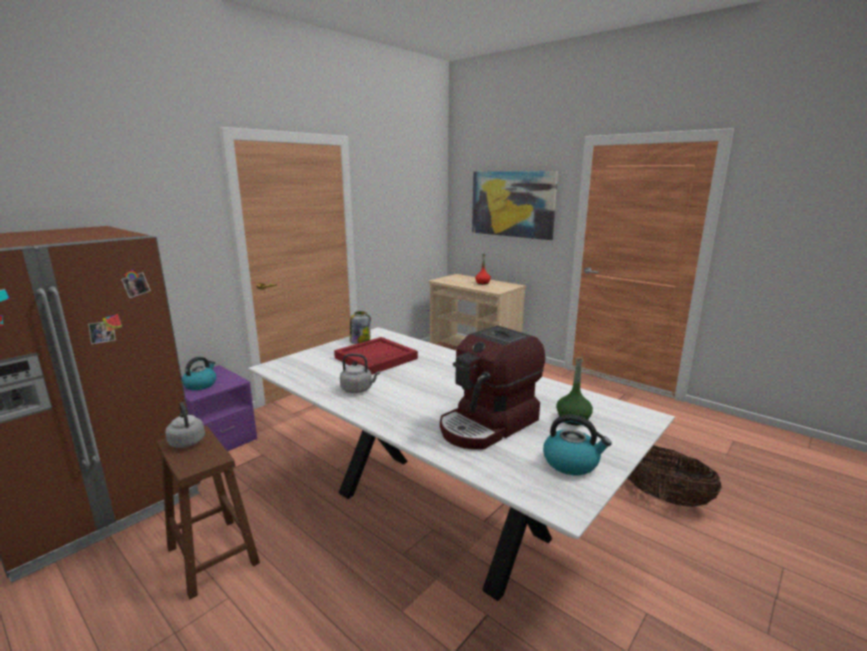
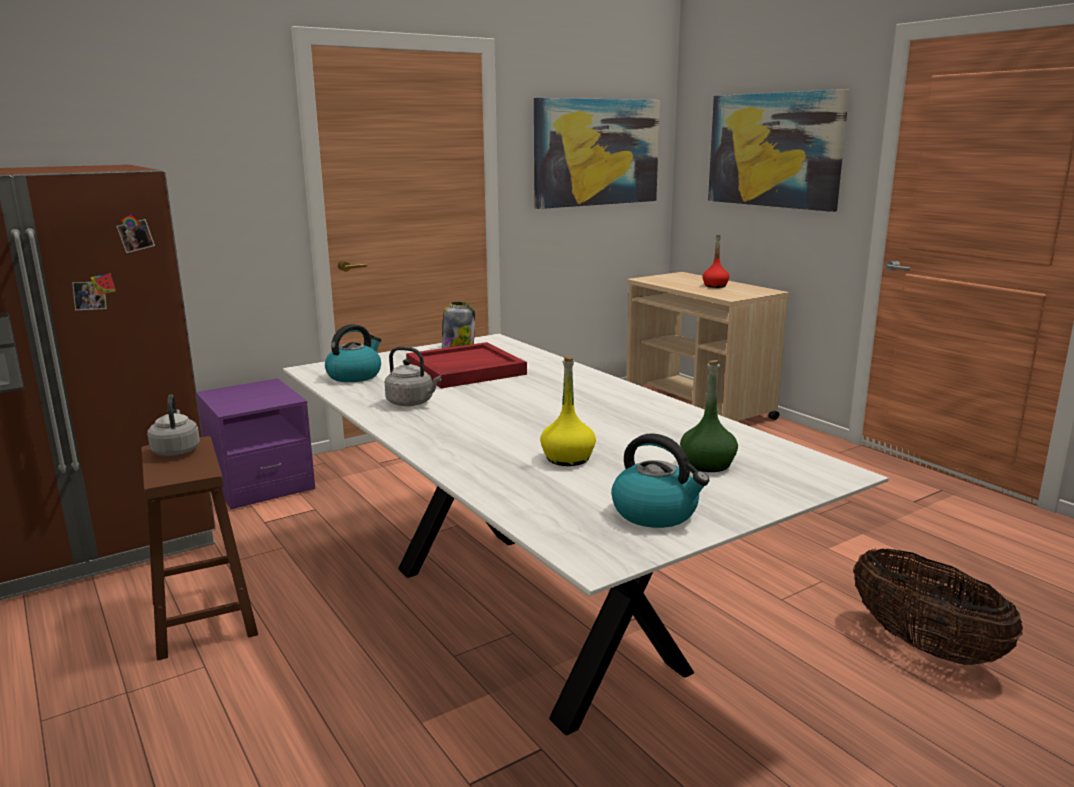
camera: 15 degrees right, 0 degrees up
kettle [182,357,216,390] -> kettle moved to [325,324,381,382]
coffee machine [440,325,545,449] -> yellow bottle [540,355,596,466]
none -> picture [534,98,660,209]

